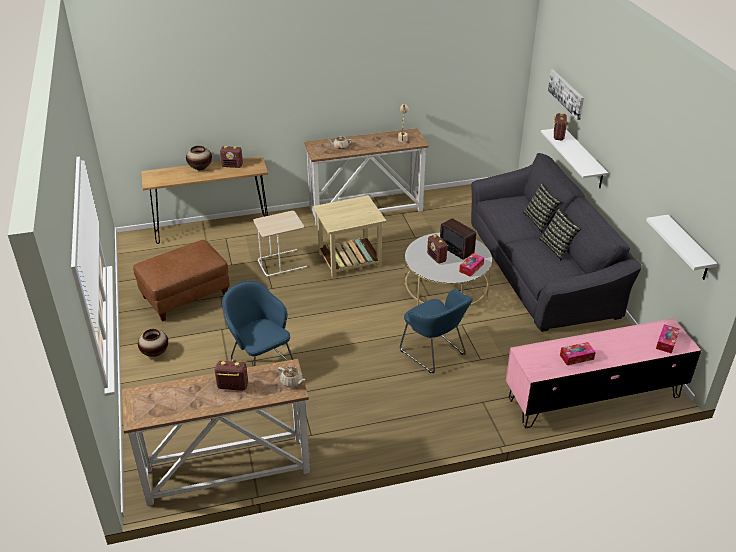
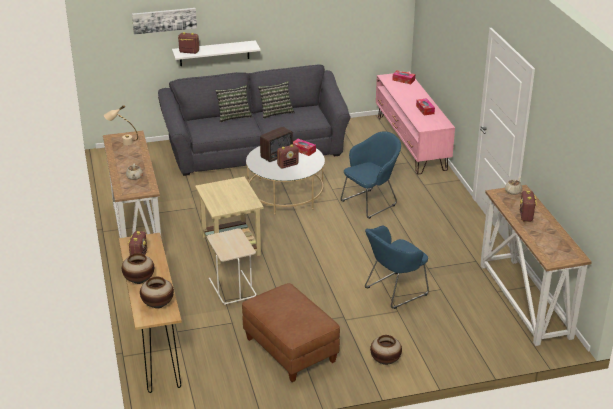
camera: 90 degrees left, 5 degrees down
white shelf [646,215,717,280] -> none
none -> vase [140,277,174,308]

